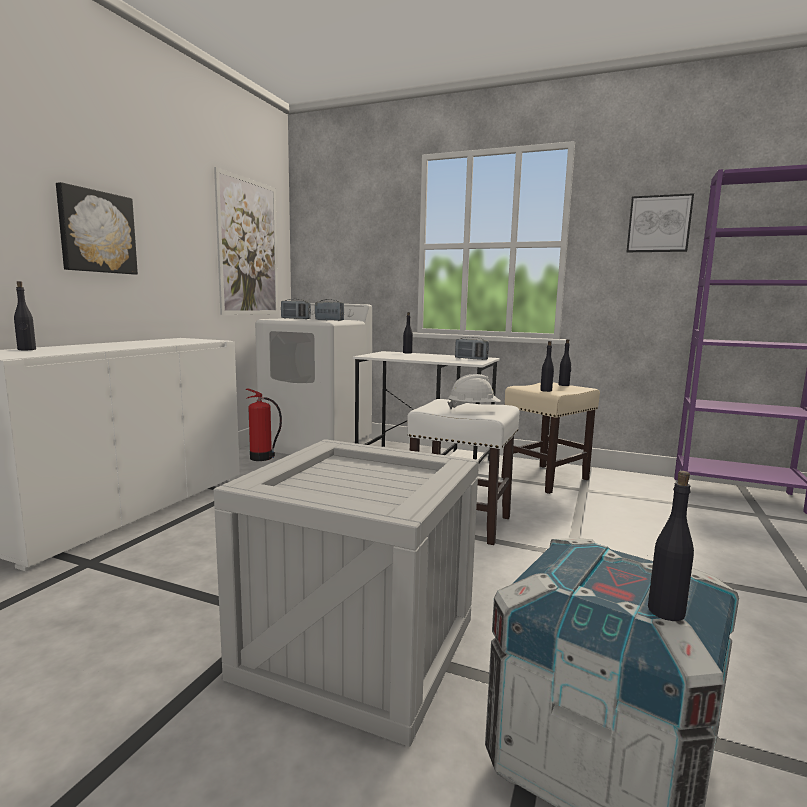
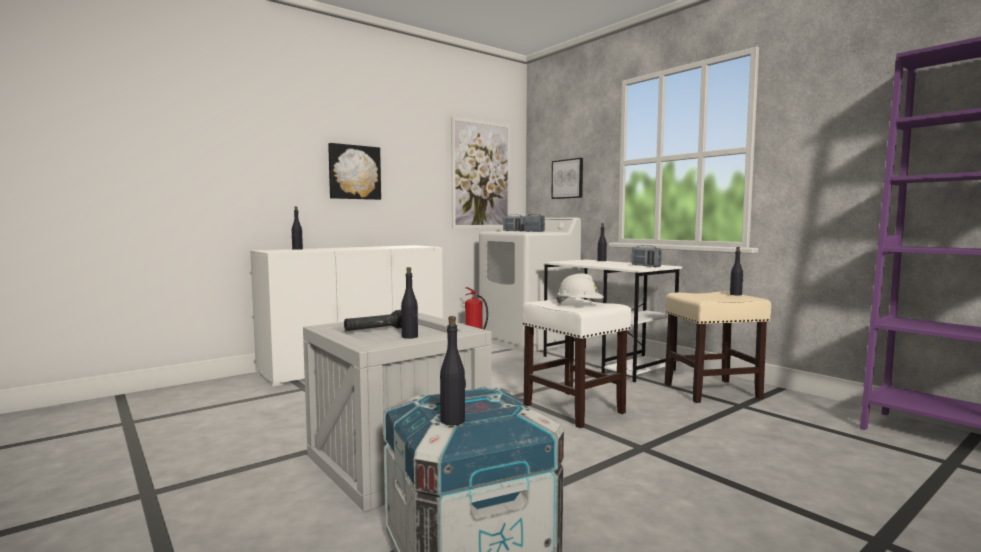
camera: 30 degrees right, 5 degrees down
black bottle [540,341,554,392] -> black bottle moved to [401,267,418,339]
picture [626,193,694,252] -> picture moved to [551,158,583,199]
none -> black flashlight [344,310,402,331]

